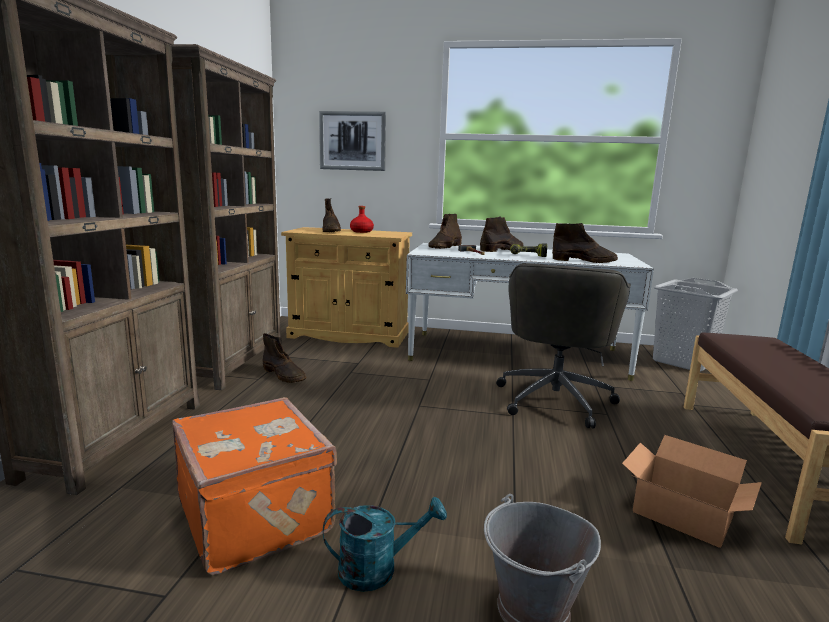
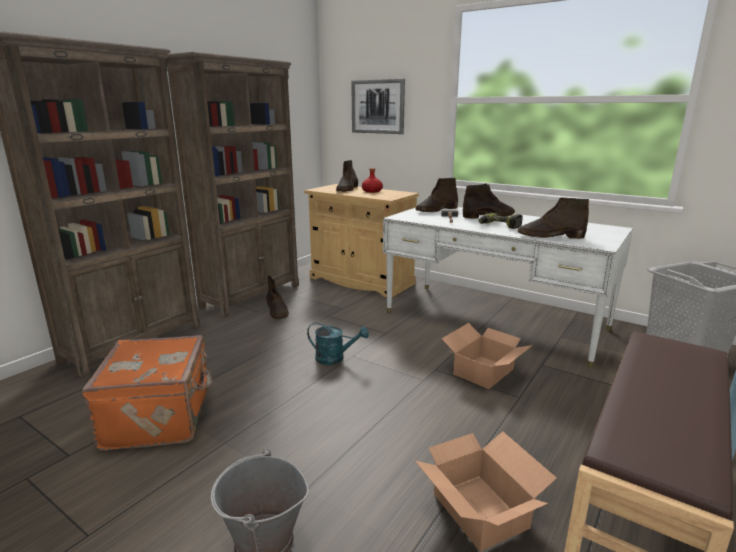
camera: 25 degrees right, 5 degrees up
turquoise watering can [323,497,447,592] -> turquoise watering can moved to [307,322,369,365]
grey office chair [496,263,631,428] -> cardboard box [442,323,533,389]
brown boot [552,223,618,263] -> brown boot turned 150 degrees clockwise [518,197,589,239]

